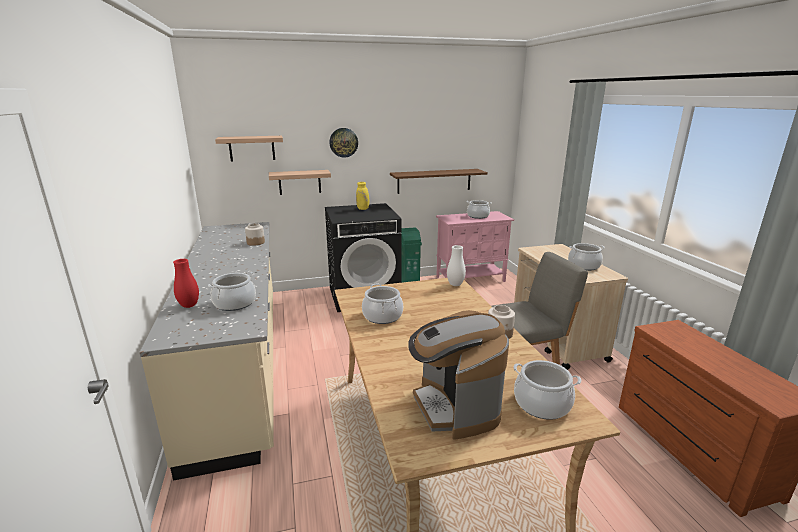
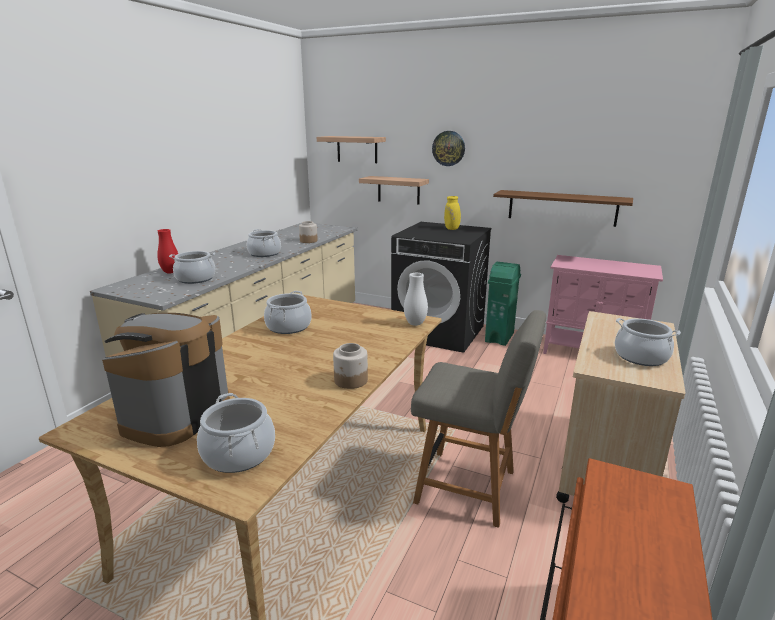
camera: 40 degrees right, 0 degrees up
cooking pot [466,200,492,219] -> cooking pot moved to [247,229,281,257]

